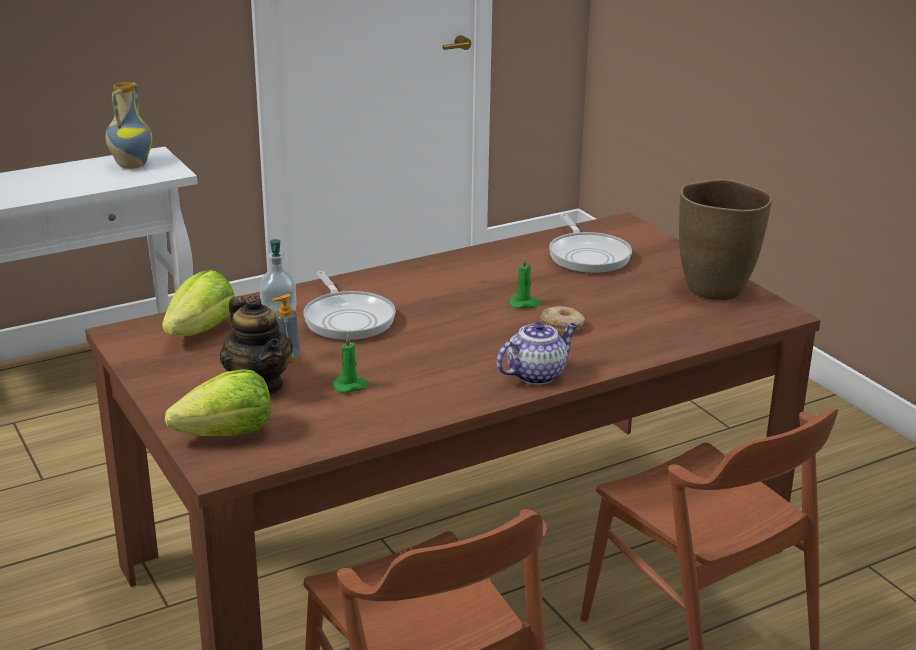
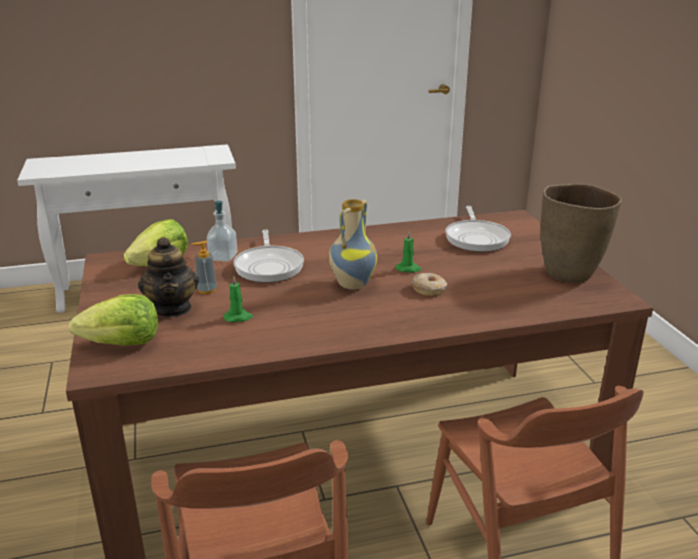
camera: 15 degrees right, 0 degrees up
vase [105,82,153,169] -> vase moved to [329,199,377,289]
teapot [496,322,578,385] -> none

